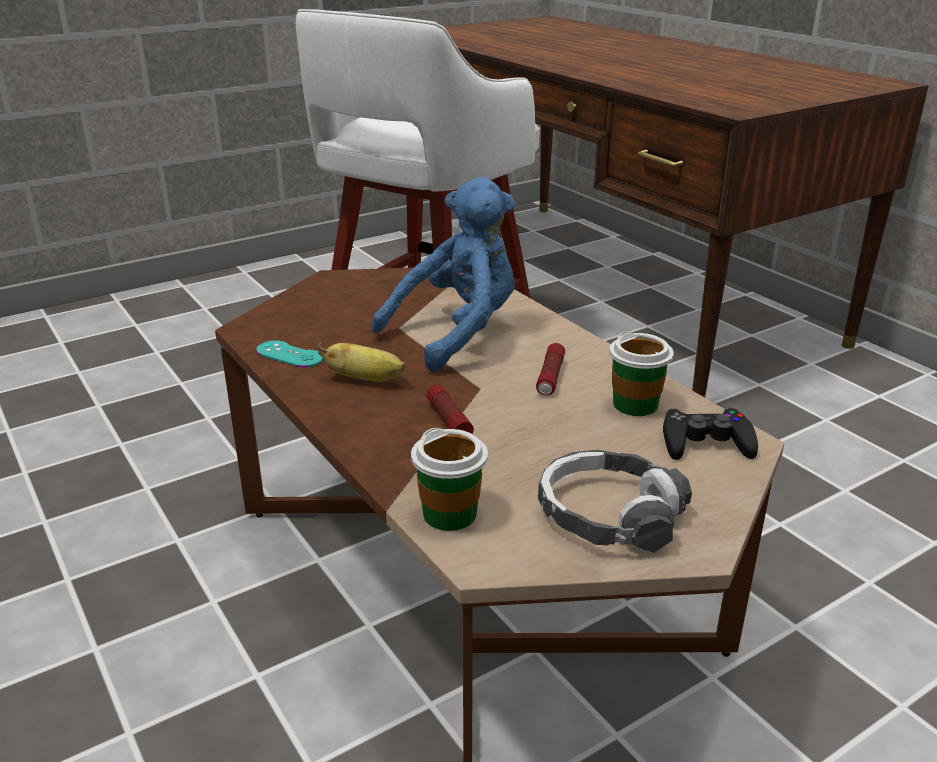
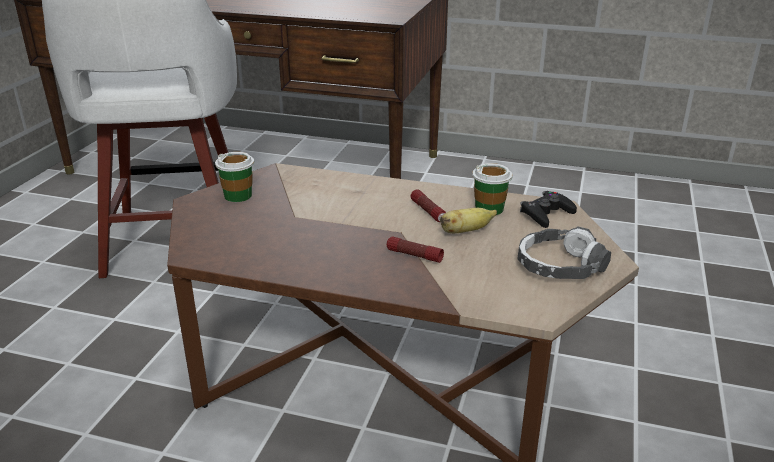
camera: 40 degrees left, 0 degrees up
turquoise game controller [256,340,323,368] -> none
banana [318,343,405,382] -> banana moved to [440,208,497,233]
blue plush toy [371,177,515,372] -> none
cup [411,428,488,531] -> cup moved to [215,152,254,202]

